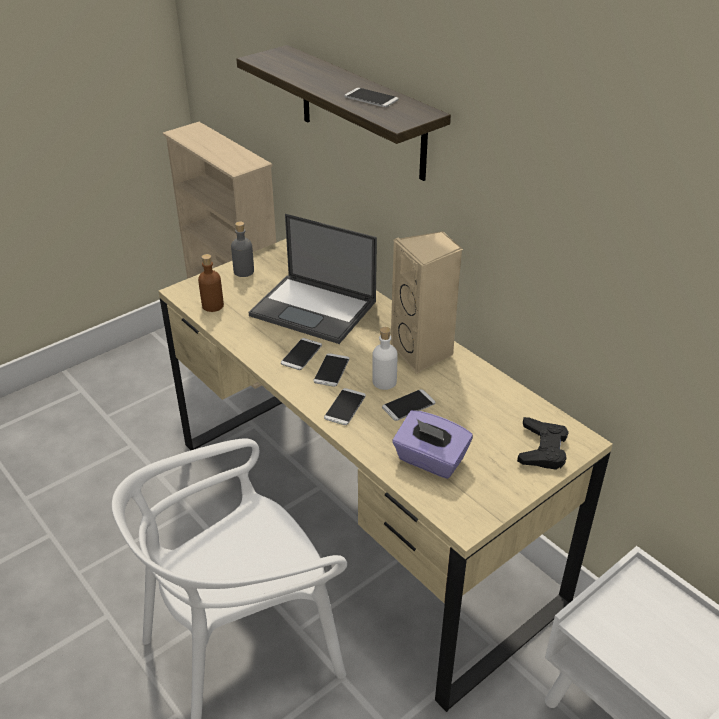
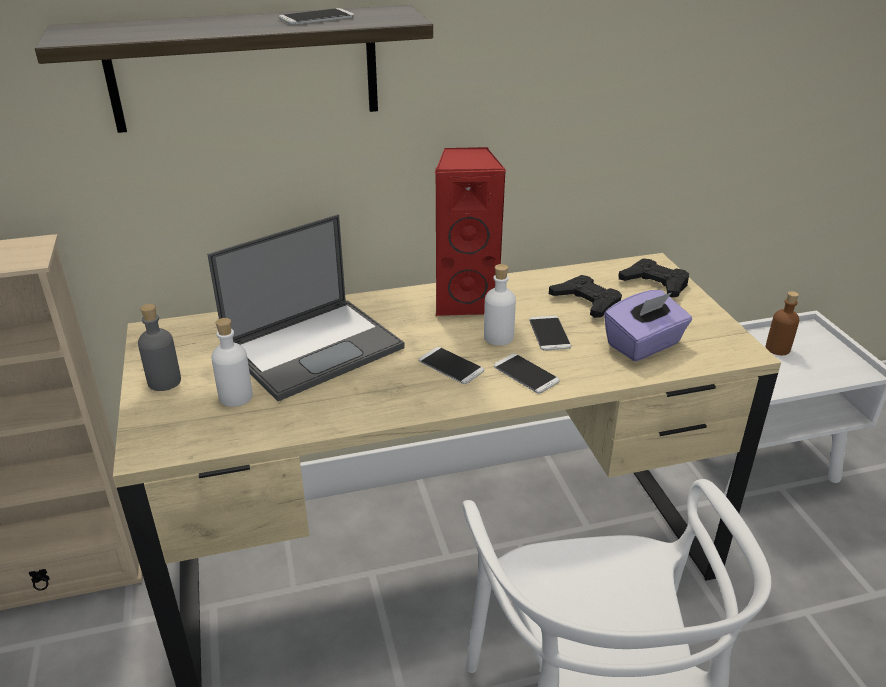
camera: 65 degrees left, 5 degrees down
brown bottle [198,254,224,312] -> brown bottle moved to [766,291,799,355]
phone [281,338,322,370] -> none
beige speaker [391,231,463,374] -> red speaker [435,147,506,316]
none -> white bottle [211,318,253,407]
none -> black game controller [549,275,622,318]

